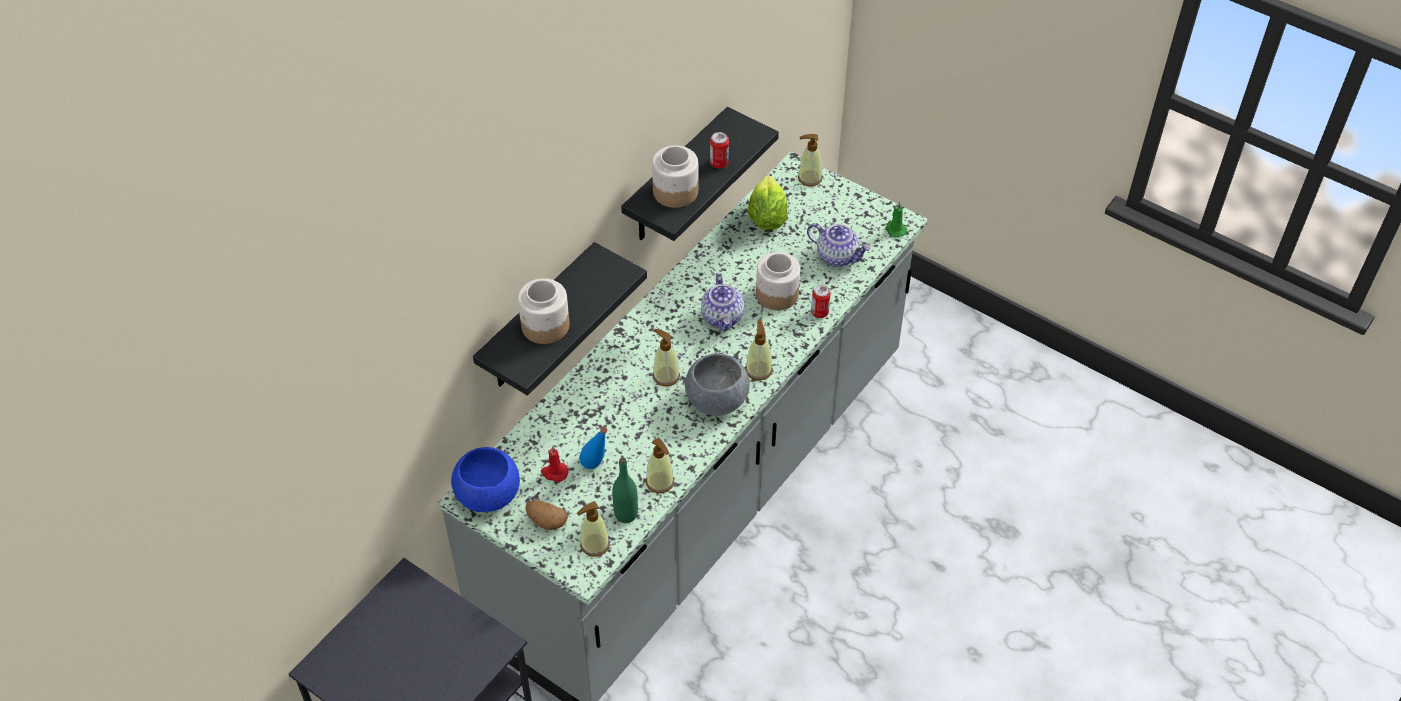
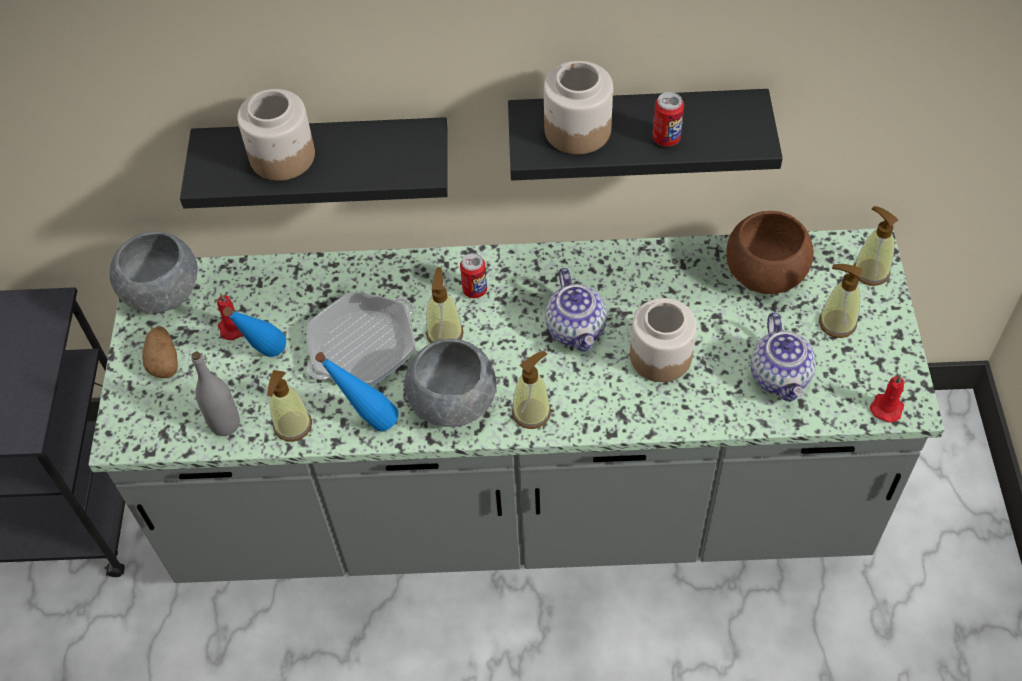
camera: 55 degrees right, 5 degrees up
blue bowl [451,447,520,512] -> grey bowl [109,232,198,313]
soap dispenser [577,501,610,557] -> soap dispenser moved to [819,264,863,338]
green bottle [612,457,638,523] -> grey bottle [191,351,240,436]
teapot [701,273,744,332] -> teapot turned 60 degrees counterclockwise [545,268,607,352]
lettuce [748,175,788,230] -> brown bowl [726,211,814,294]
can [811,285,831,318] -> can moved to [460,253,487,298]
green candle [885,202,907,238] -> red candle [870,374,905,423]
none -> frying pan [307,292,415,387]
none -> blue bottle [315,352,399,431]

